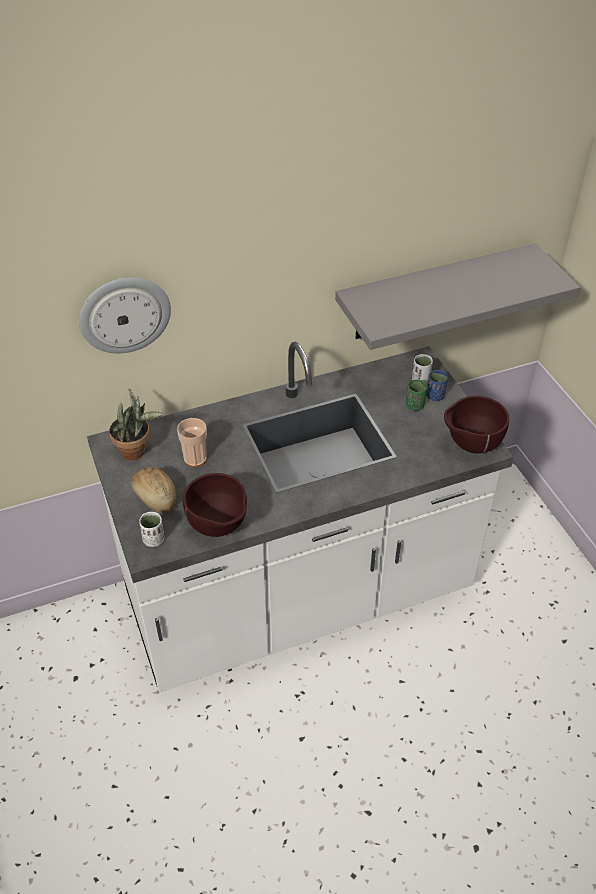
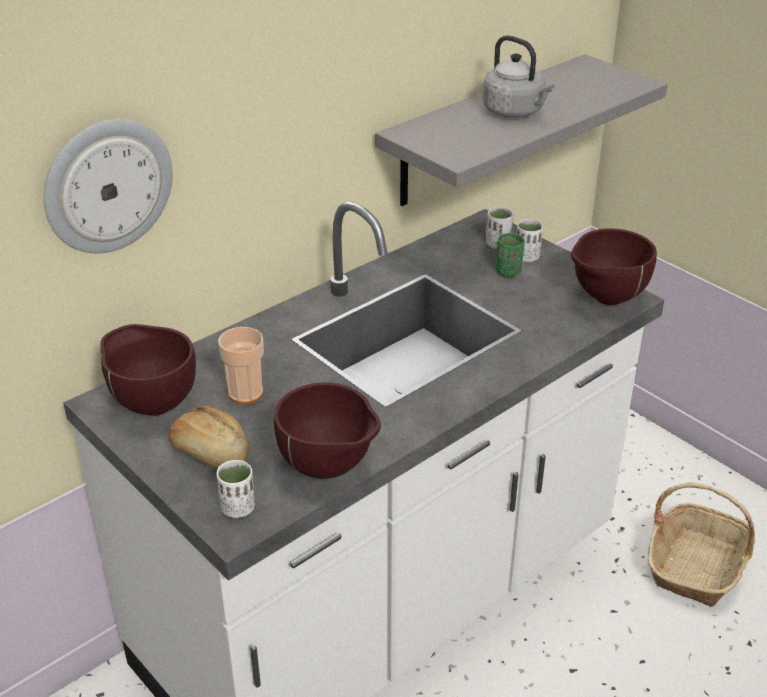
camera: 20 degrees left, 10 degrees down
potted plant [109,389,164,460] -> brown bowl [101,324,196,416]
blue cup [426,370,448,401] -> white cup [516,219,543,262]
none -> grey kettle [482,35,555,118]
none -> basket [648,482,755,607]

